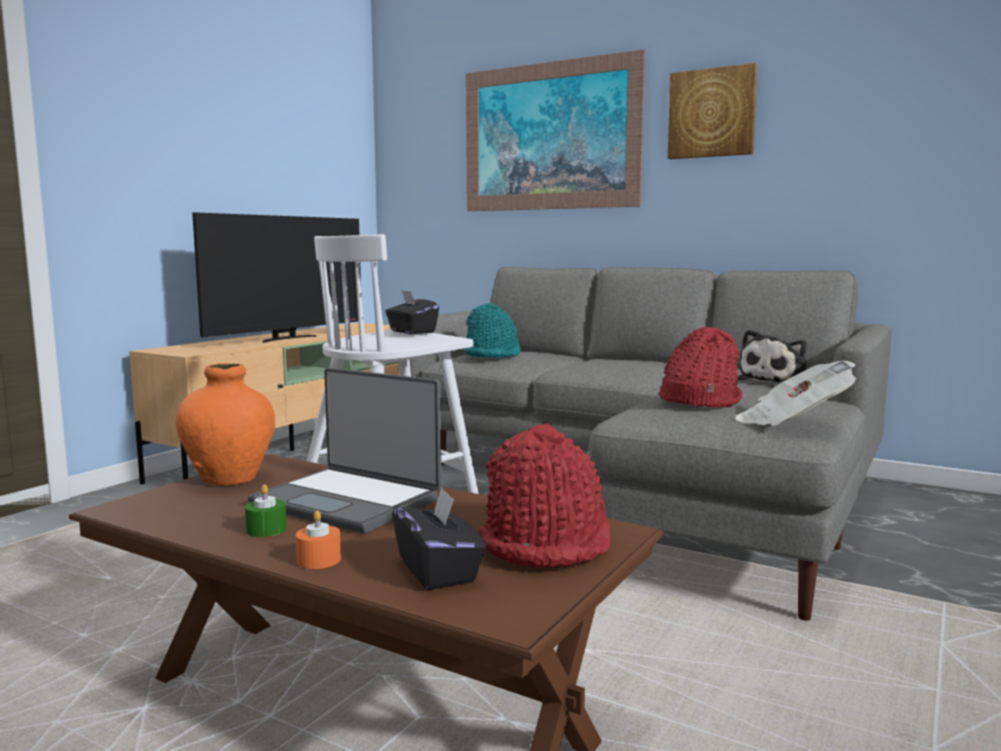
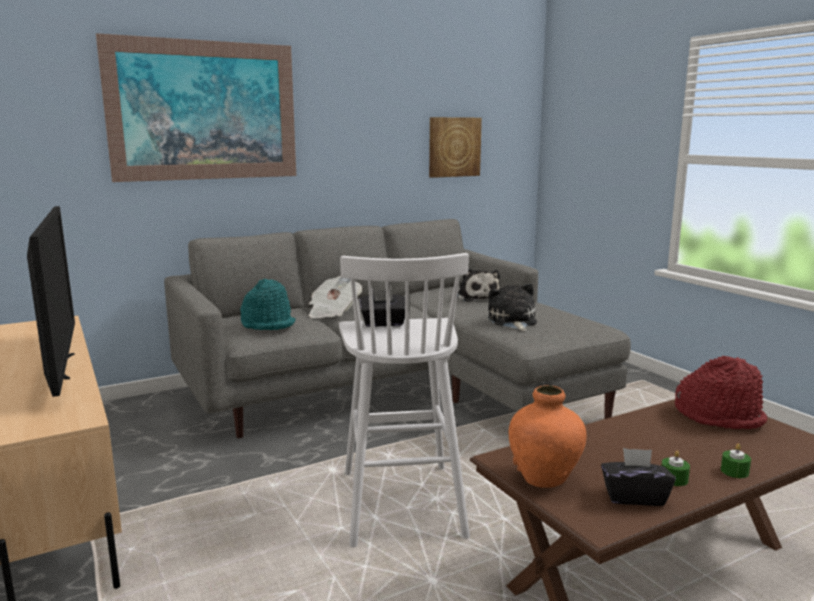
camera: 60 degrees left, 5 degrees up
laptop [248,368,442,534] -> none
orange candle [296,510,341,569] -> green candle [721,443,751,478]
black tissue box [392,488,486,590] -> black tissue box moved to [601,448,676,506]
red hat [659,327,742,408] -> plush toy [488,283,537,331]
picture [668,63,758,159] -> picture moved to [429,117,482,178]
newspaper [736,361,856,426] -> newspaper moved to [309,276,362,318]

